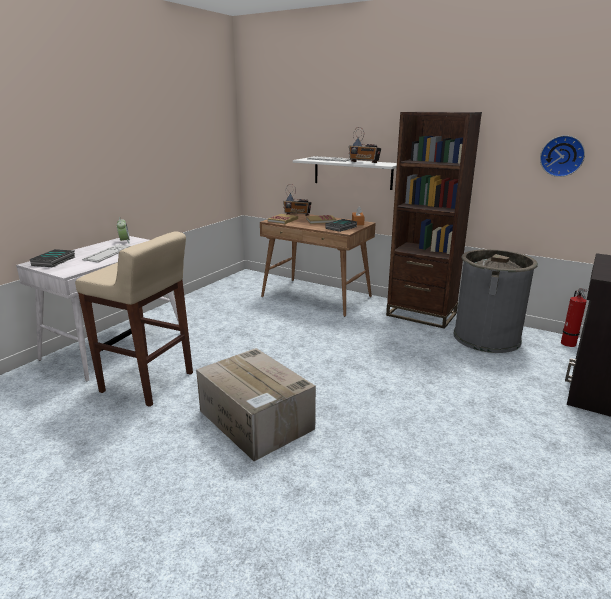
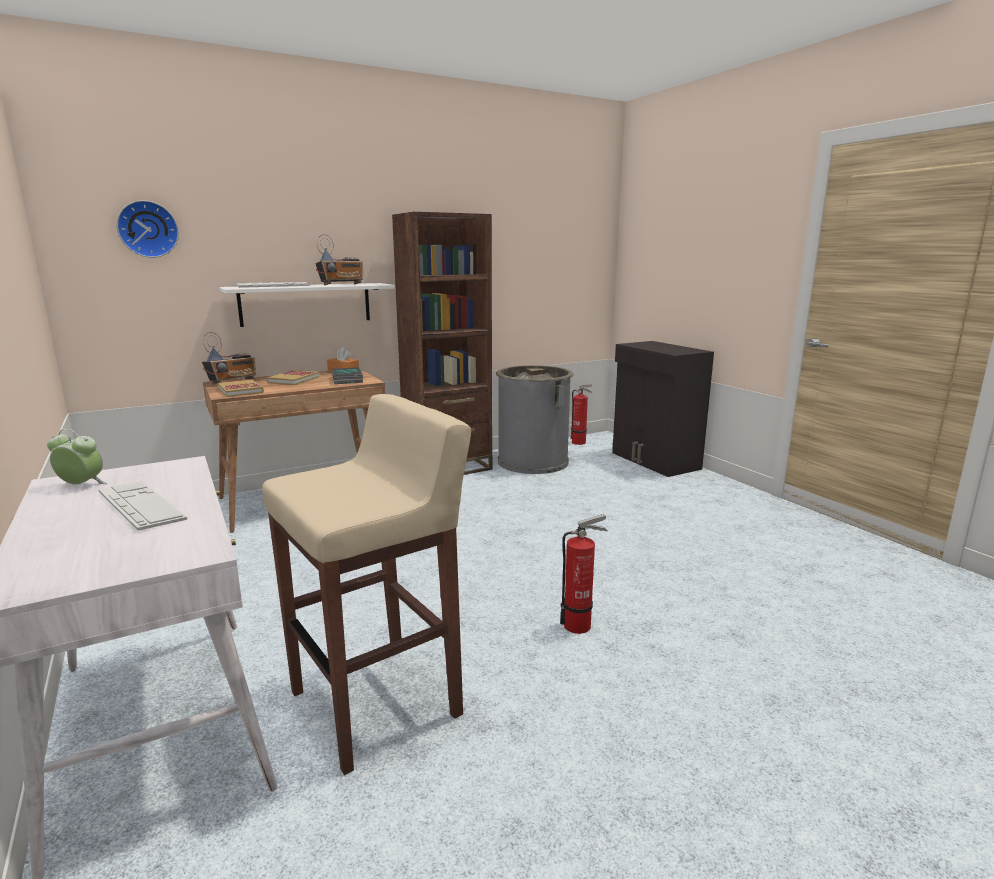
camera: 60 degrees left, 5 degrees down
book [30,249,75,267] -> none
cardboard box [196,348,316,461] -> fire extinguisher [560,514,608,634]
wall clock [540,135,585,177] -> wall clock moved to [116,200,179,258]

